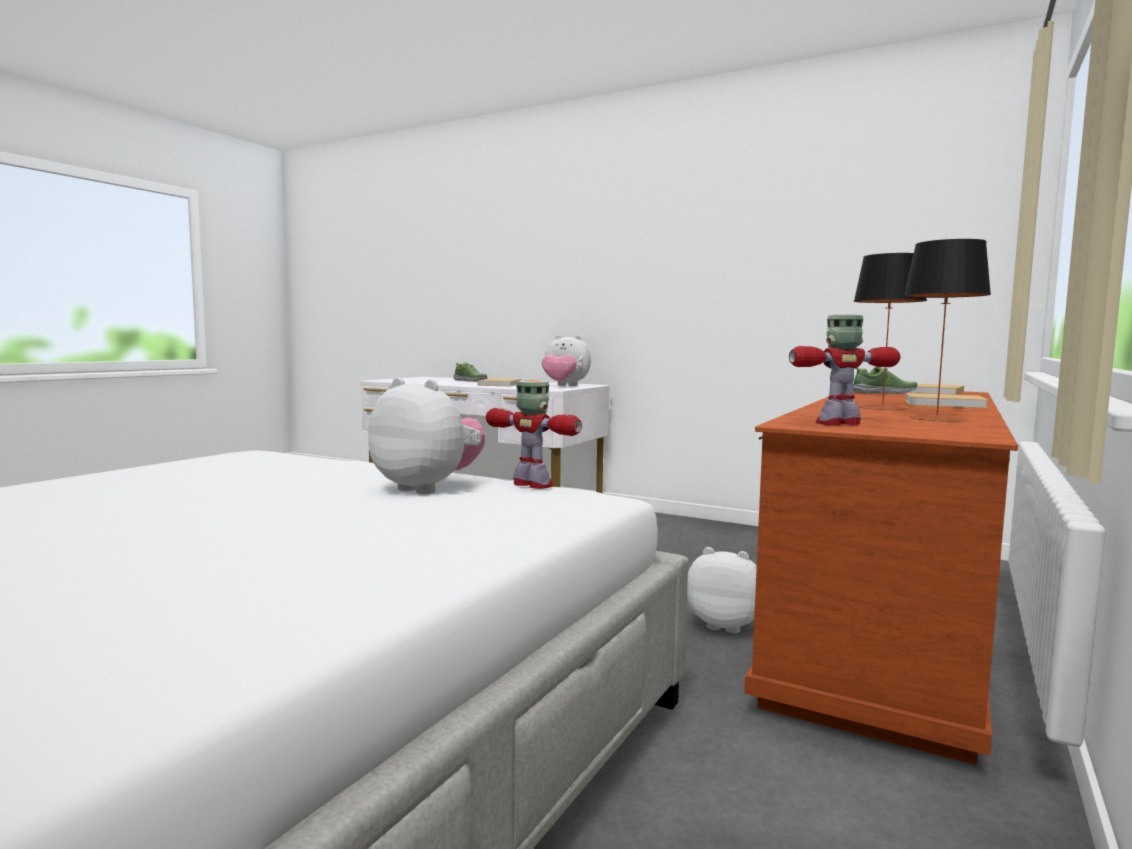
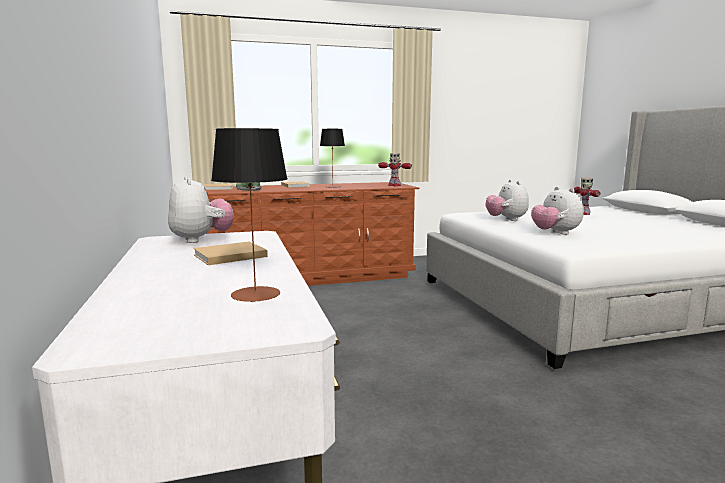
camera: 135 degrees left, 5 degrees up
shoe [453,363,487,382] -> none
toy robot [486,380,582,489] -> toy robot moved to [574,178,600,215]
plush toy [687,547,757,633] -> plush toy moved to [531,186,584,235]
table lamp [904,239,991,422] -> table lamp moved to [211,128,288,302]

